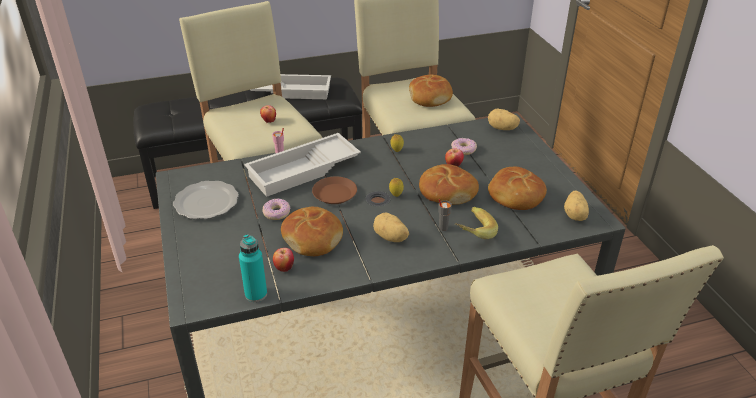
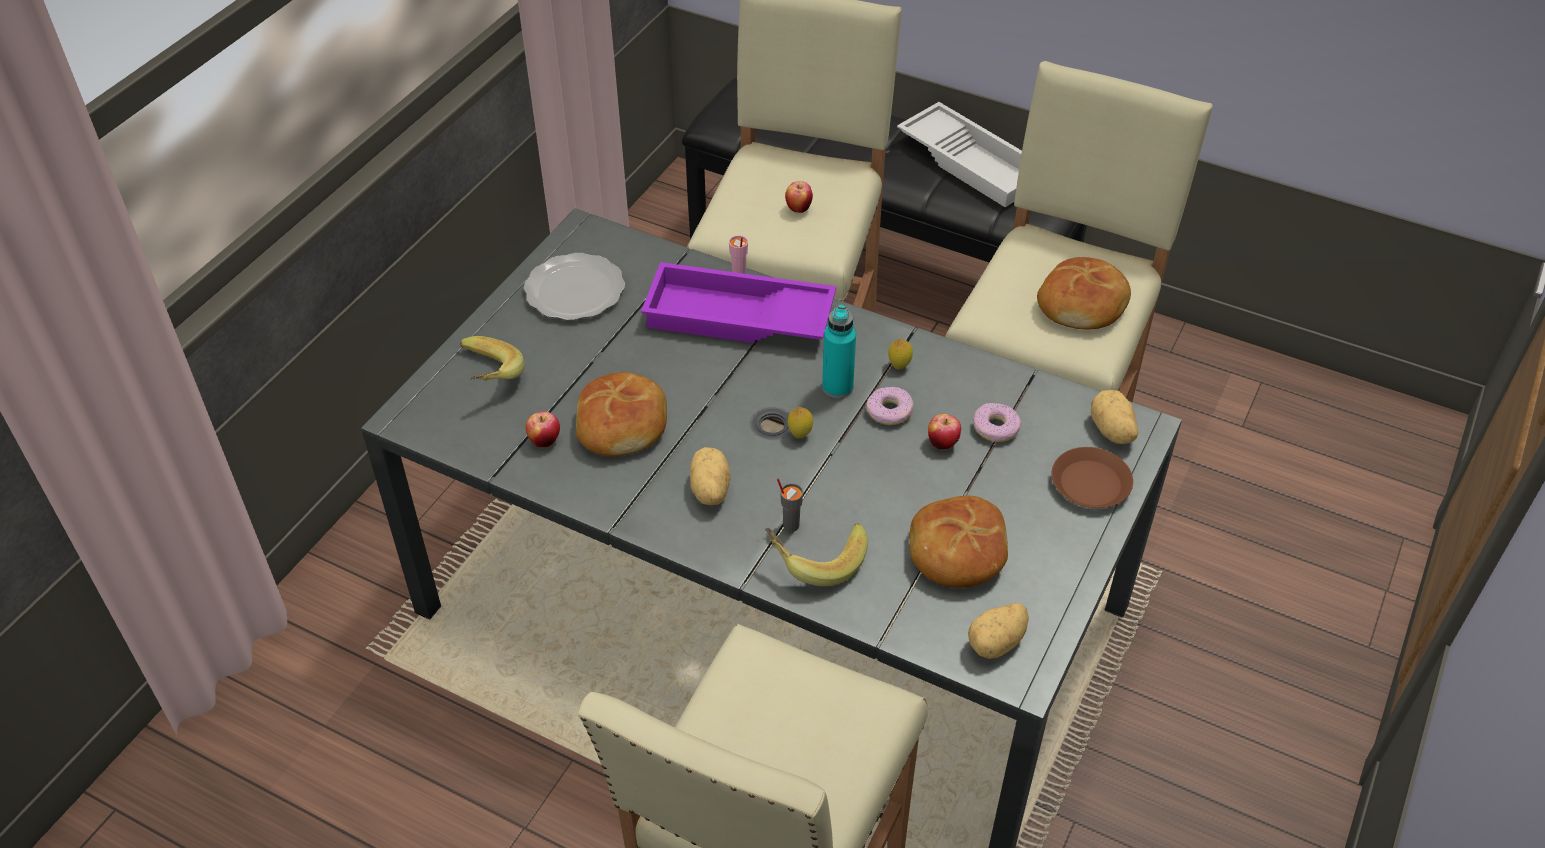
camera: 45 degrees right, 10 degrees up
turquoise bottle [239,234,267,302] -> turquoise bottle moved to [822,305,856,398]
white tray [244,133,361,197] -> purple tray [641,262,836,343]
donut [262,199,291,220] -> donut moved to [866,387,914,425]
brown plate [312,177,357,204] -> brown plate moved to [1052,447,1133,508]
bread [419,164,479,205] -> none
none -> banana [460,336,525,381]

